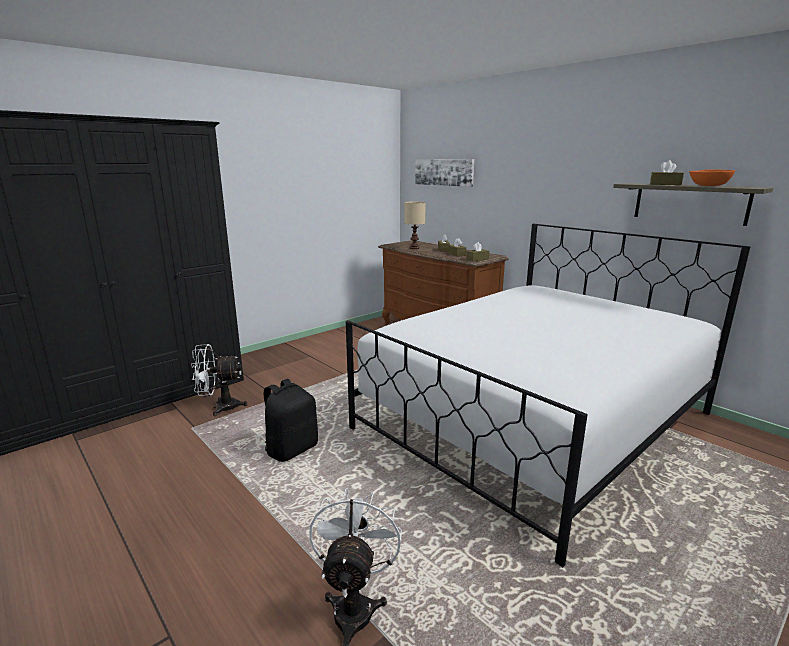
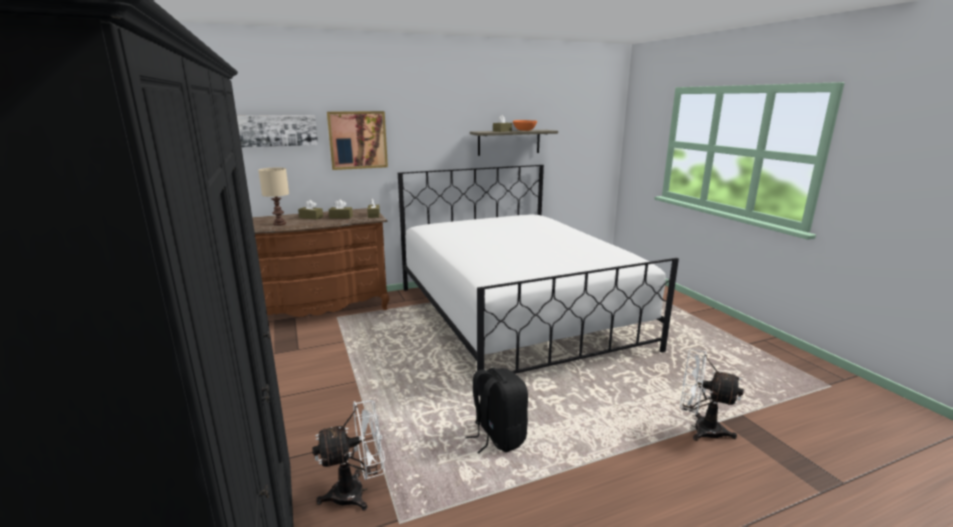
camera: 70 degrees left, 0 degrees up
white fan [191,344,248,416] -> white fan turned 120 degrees counterclockwise [312,400,385,511]
none -> picture [327,111,388,170]

